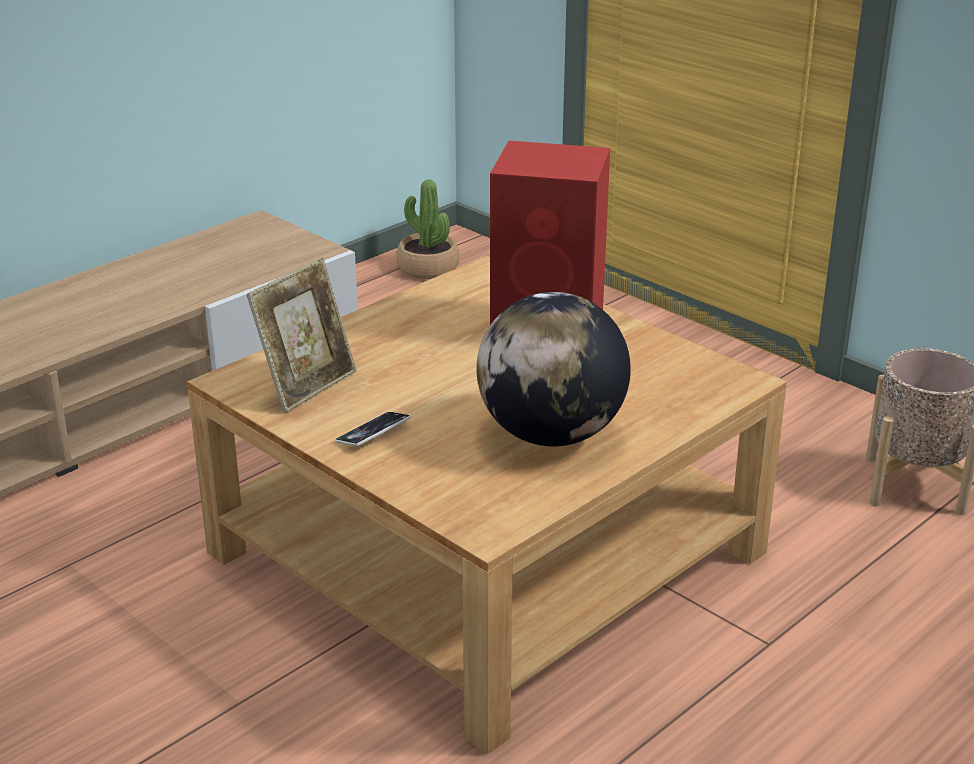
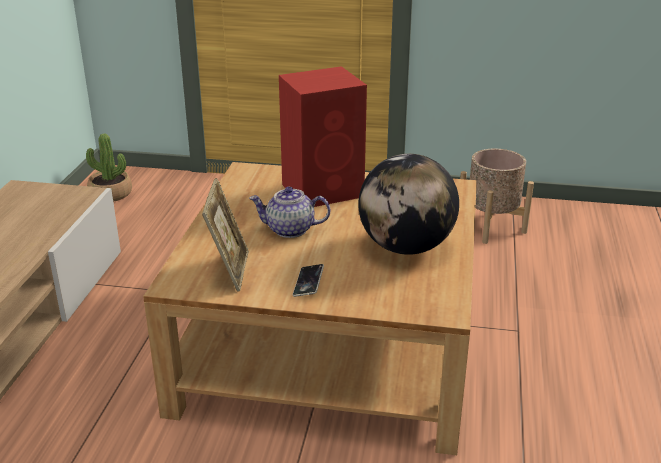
camera: 35 degrees left, 0 degrees up
none -> teapot [249,187,330,238]

